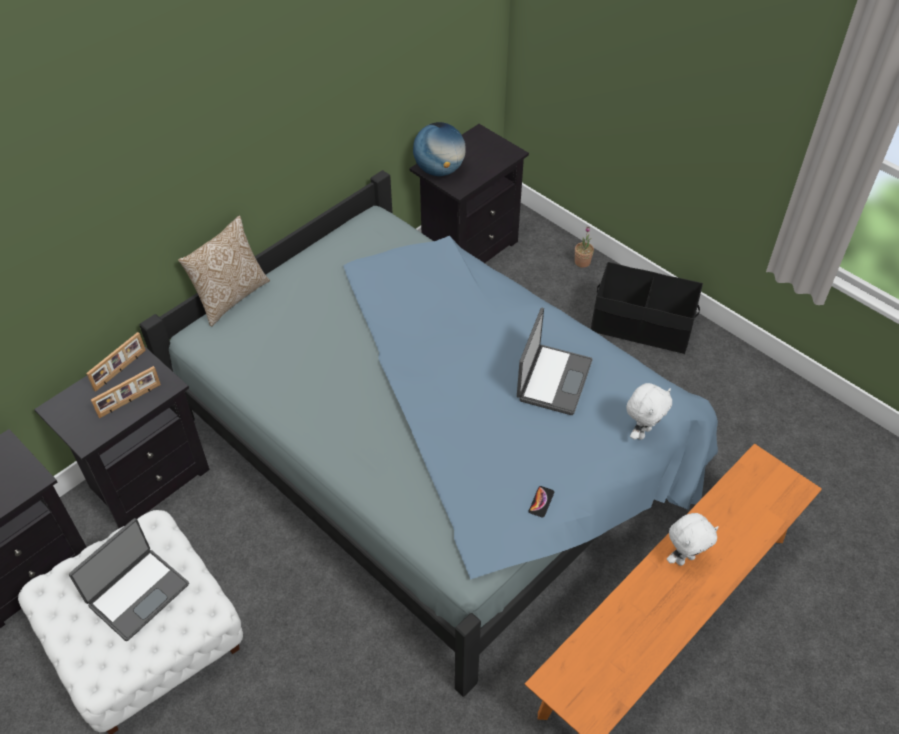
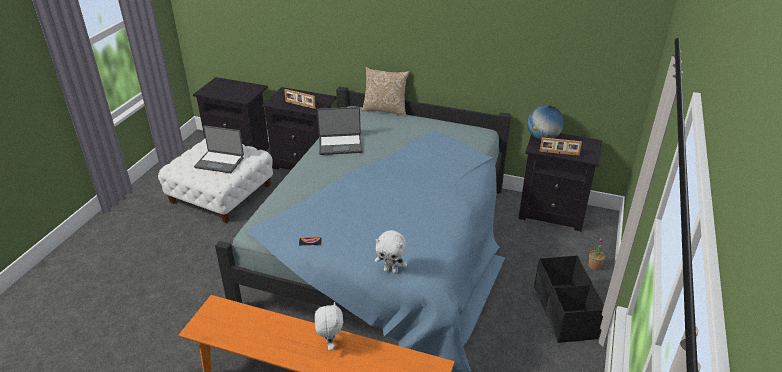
camera: 65 degrees right, 15 degrees down
picture frame [86,332,146,392] -> picture frame moved to [540,137,582,156]
laptop [517,308,593,415] -> laptop moved to [317,107,363,155]
white plush toy [667,513,718,566] -> white plush toy turned 135 degrees counterclockwise [315,302,343,351]

